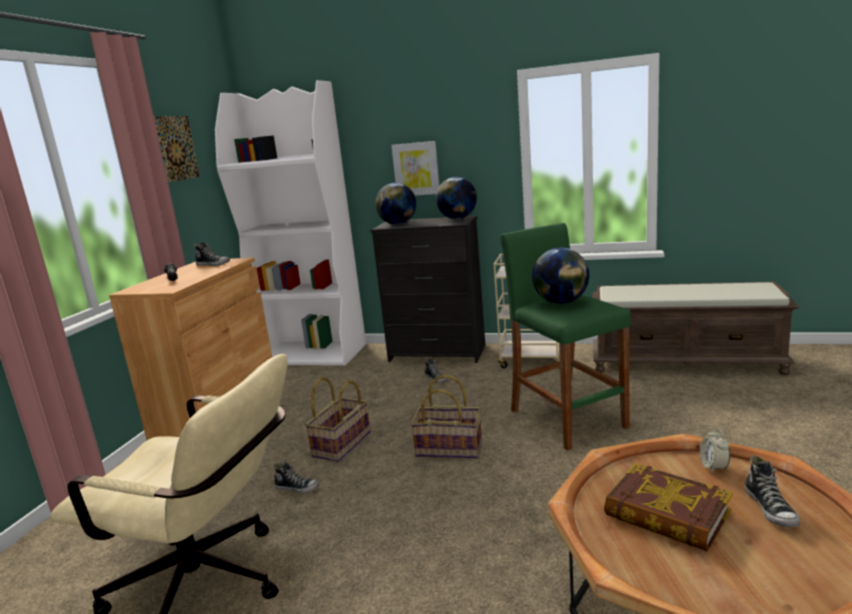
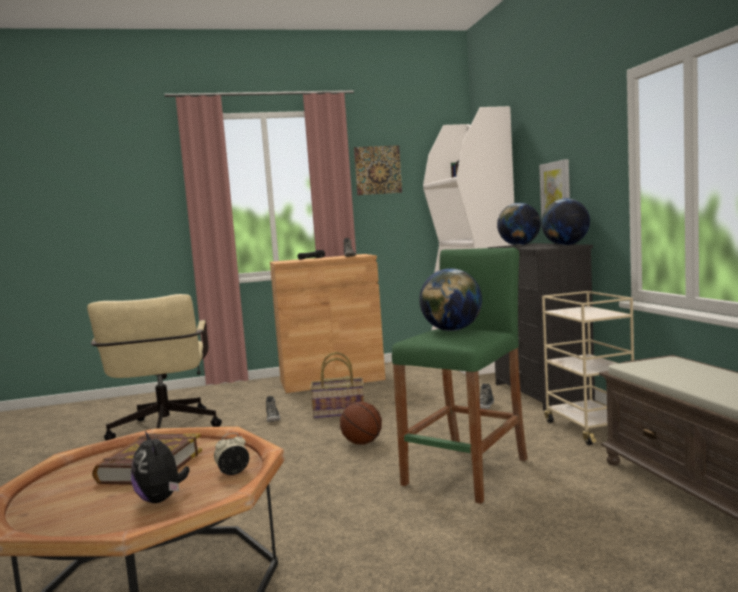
camera: 60 degrees right, 10 degrees down
basket [410,375,482,458] -> basketball [340,402,382,445]
shoe [745,455,800,527] -> plush toy [131,431,190,503]

